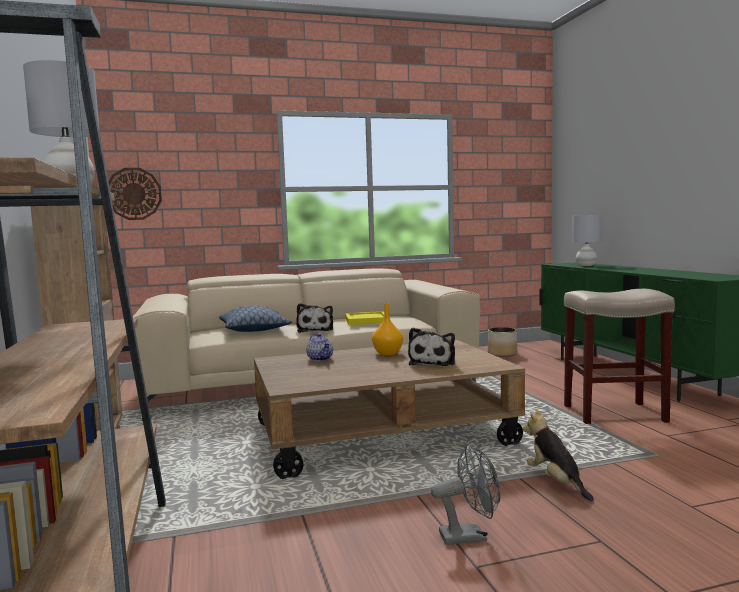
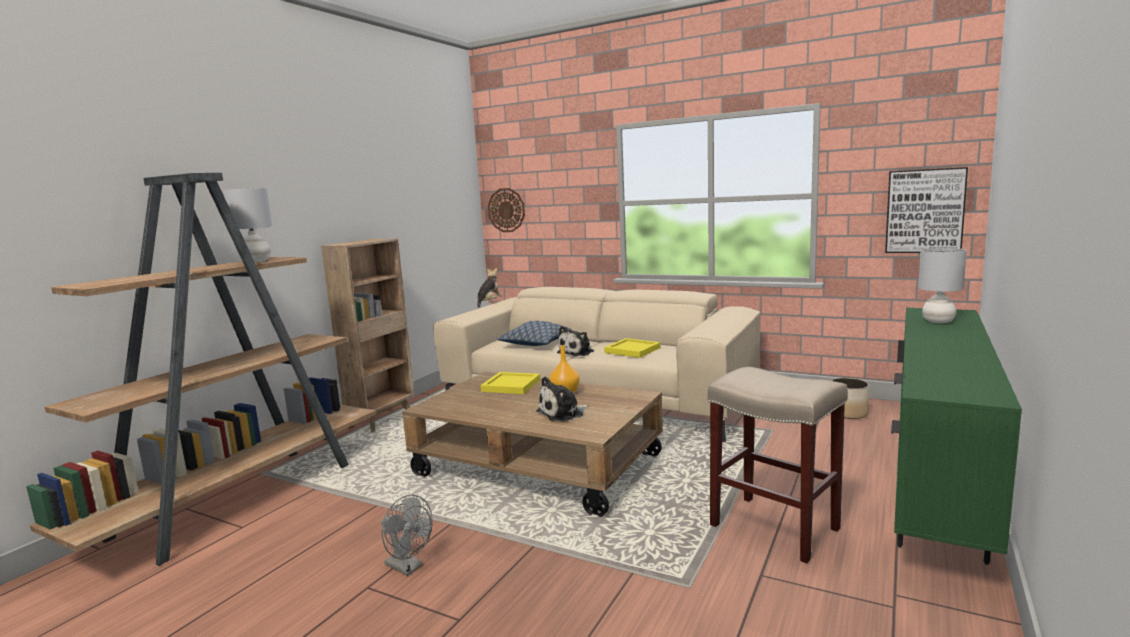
camera: 45 degrees right, 5 degrees up
teapot [306,333,333,361] -> yellow tray [480,372,540,394]
plush toy [522,409,594,501] -> plush toy moved to [477,268,503,308]
none -> picture [885,167,968,253]

